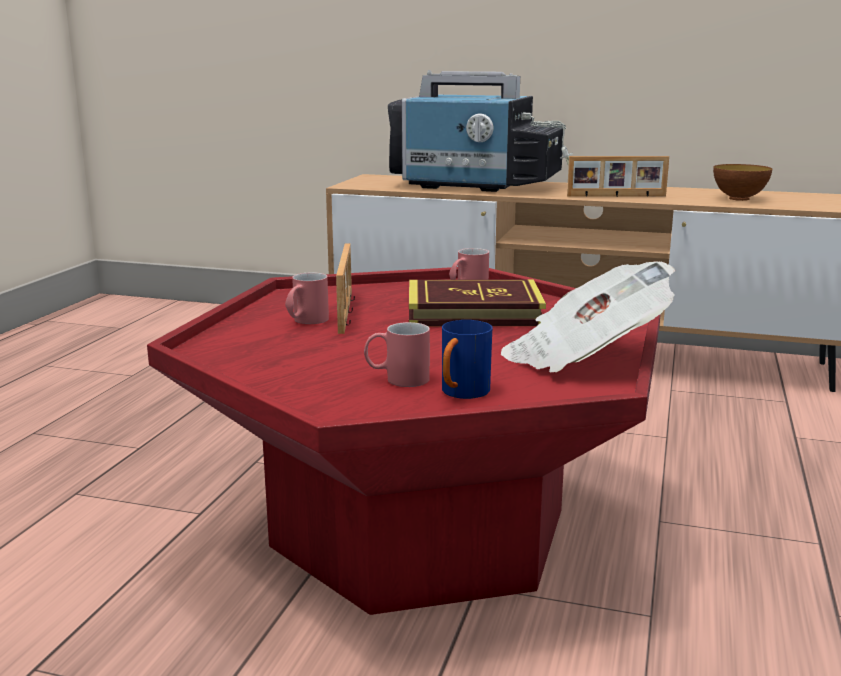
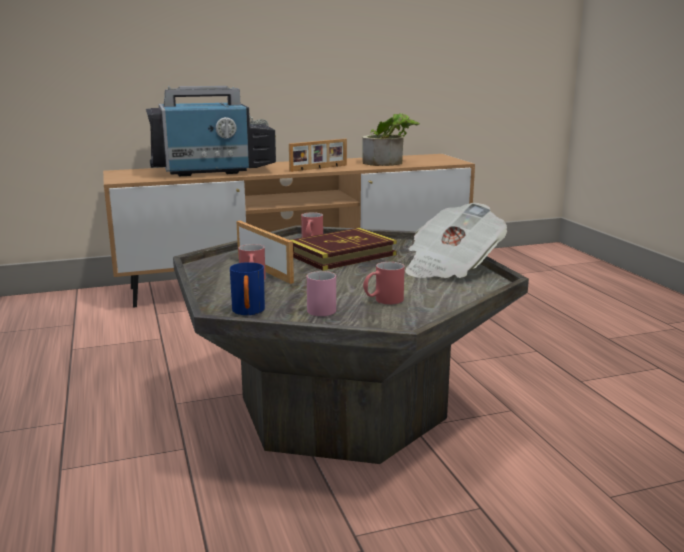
camera: 35 degrees left, 0 degrees up
red coffee table [147,267,661,615] -> grey coffee table [173,225,529,464]
blue mug [442,320,492,399] -> blue mug moved to [230,262,265,315]
bowl [713,164,772,201] -> potted plant [362,113,420,166]
none -> pink mug [307,271,336,316]

